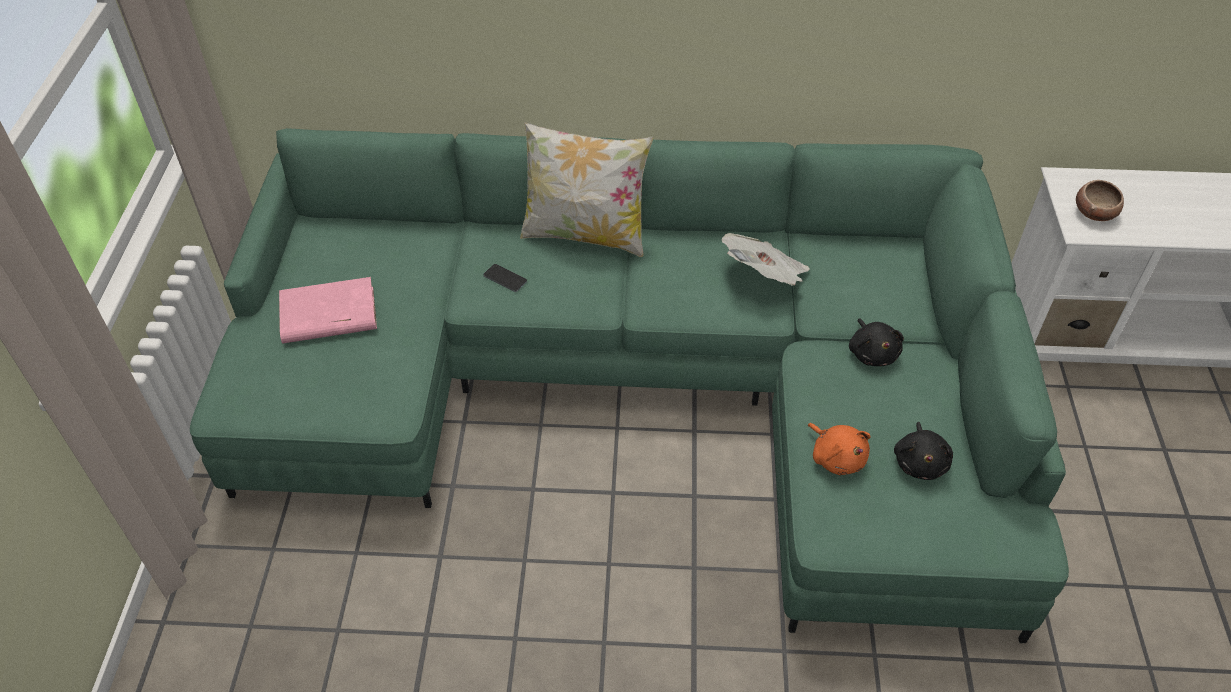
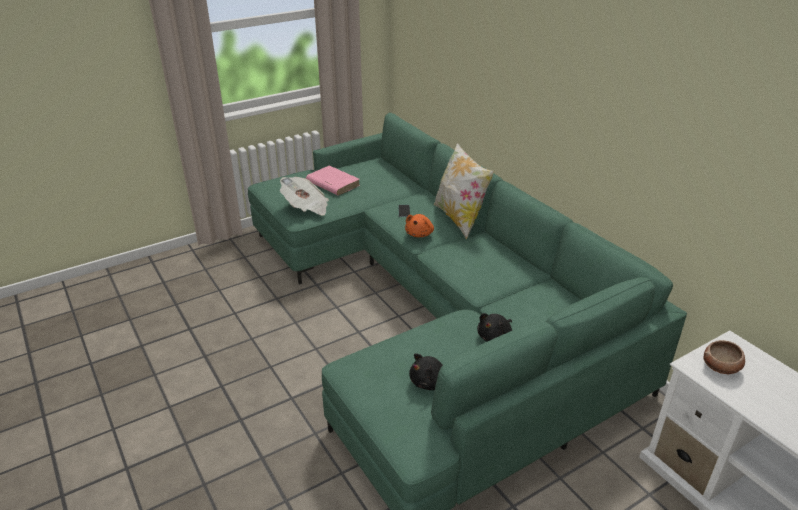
camera: 55 degrees right, 15 degrees down
newspaper [722,233,810,286] -> newspaper moved to [280,177,329,216]
orange plush toy [808,423,871,475] -> orange plush toy moved to [405,214,434,237]

